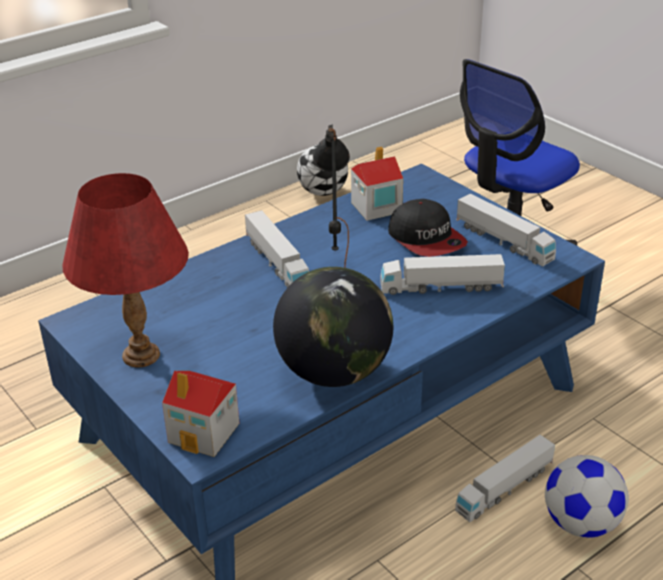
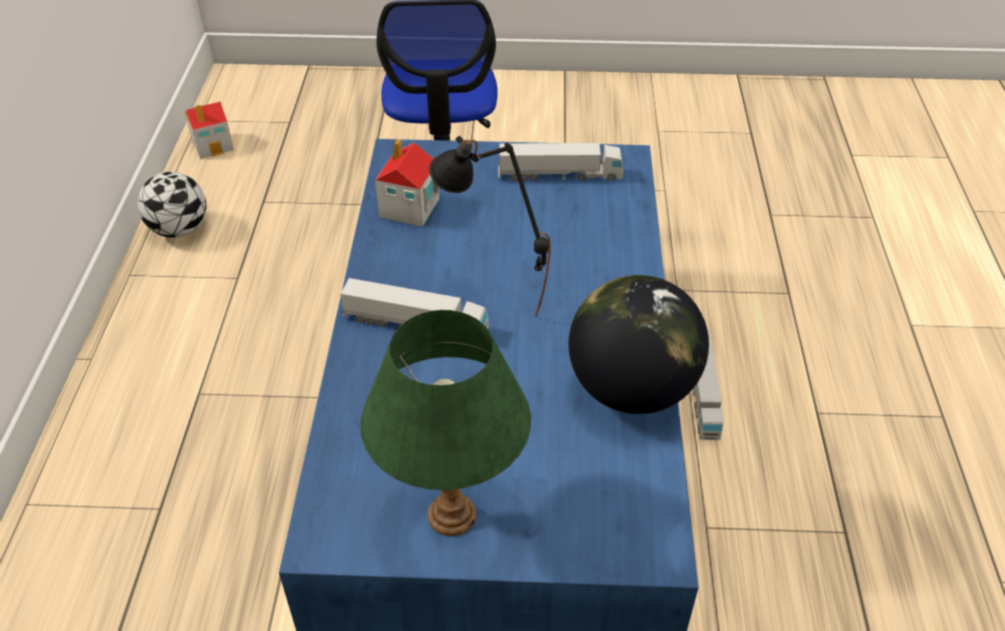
camera: 50 degrees left, 10 degrees up
red table lamp [62,173,189,368] -> green table lamp [360,310,531,536]
toy house [162,371,239,457] -> toy house moved to [185,102,234,159]
toy truck [380,254,505,295] -> none
cap [388,199,468,257] -> none
football [545,455,629,538] -> none

